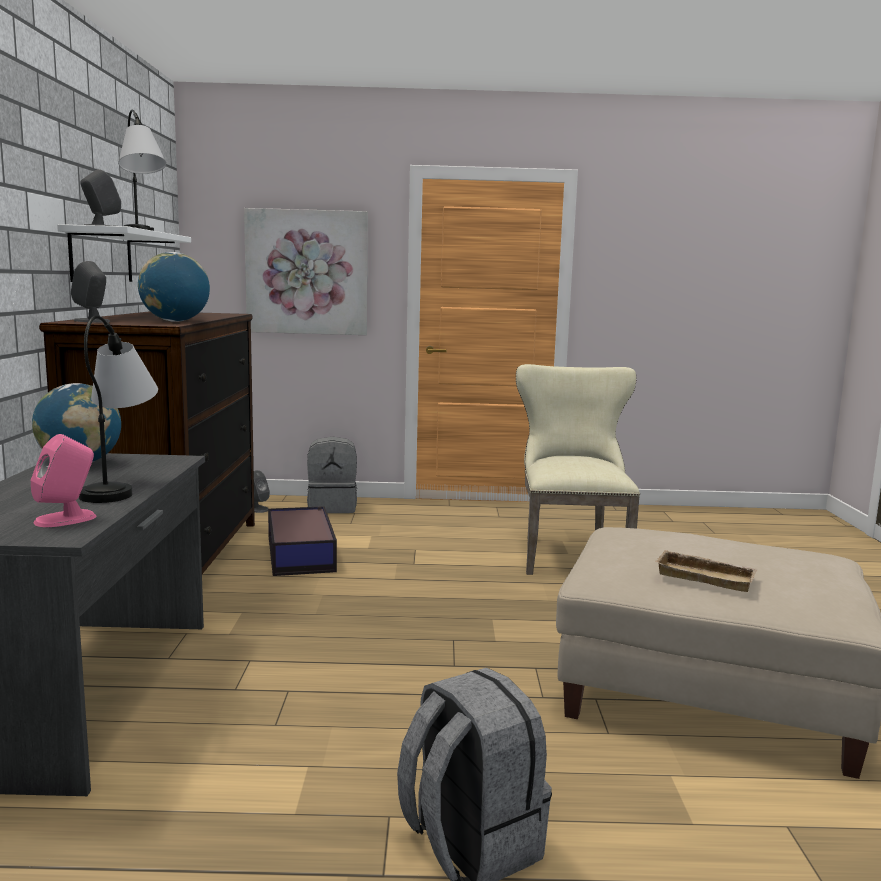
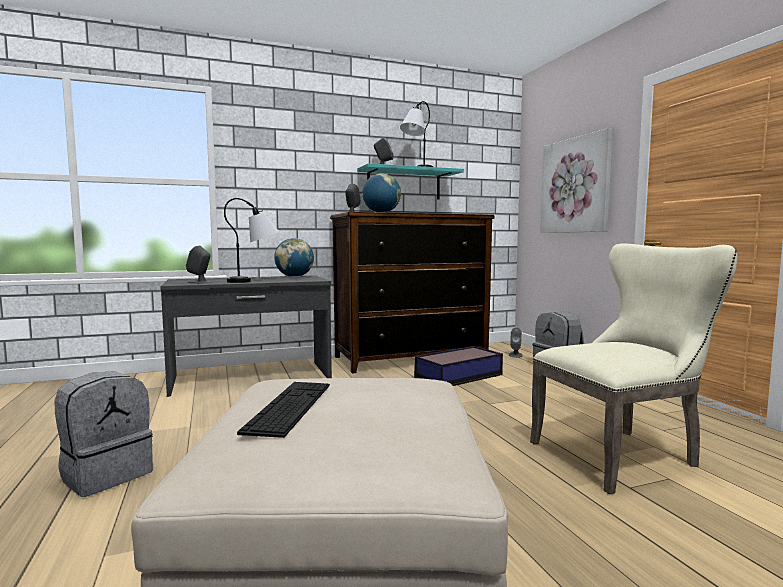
camera: 70 degrees right, 5 degrees down
pink speaker [31,434,96,527] -> grey speaker [186,246,212,284]
white shelf [57,224,191,282] -> turquoise shelf [357,163,464,199]
beige tray [655,550,758,592] -> keyboard [237,382,330,438]

